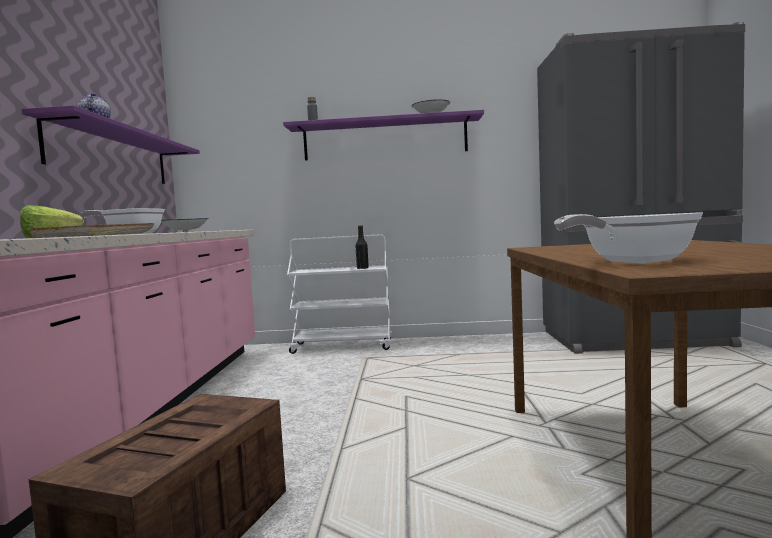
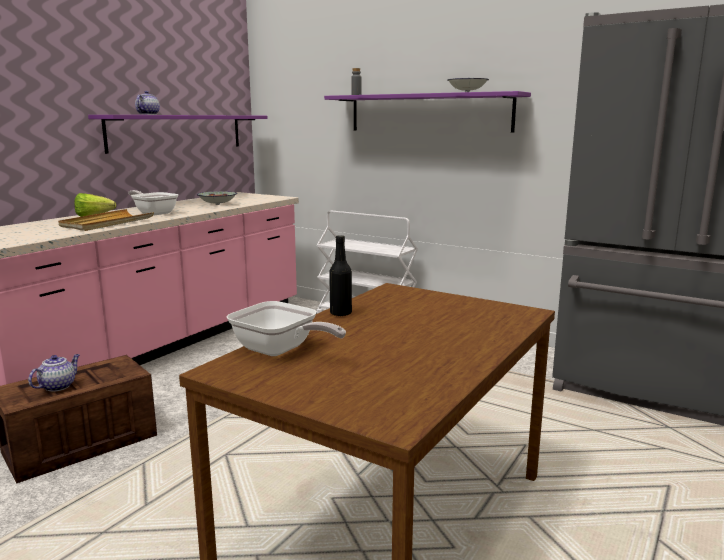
camera: 30 degrees right, 10 degrees up
black bottle [355,225,369,269] -> black bottle moved to [329,235,352,317]
frying pan [554,212,703,263] -> frying pan turned 150 degrees counterclockwise [227,301,346,356]
none -> teapot [28,354,80,392]

